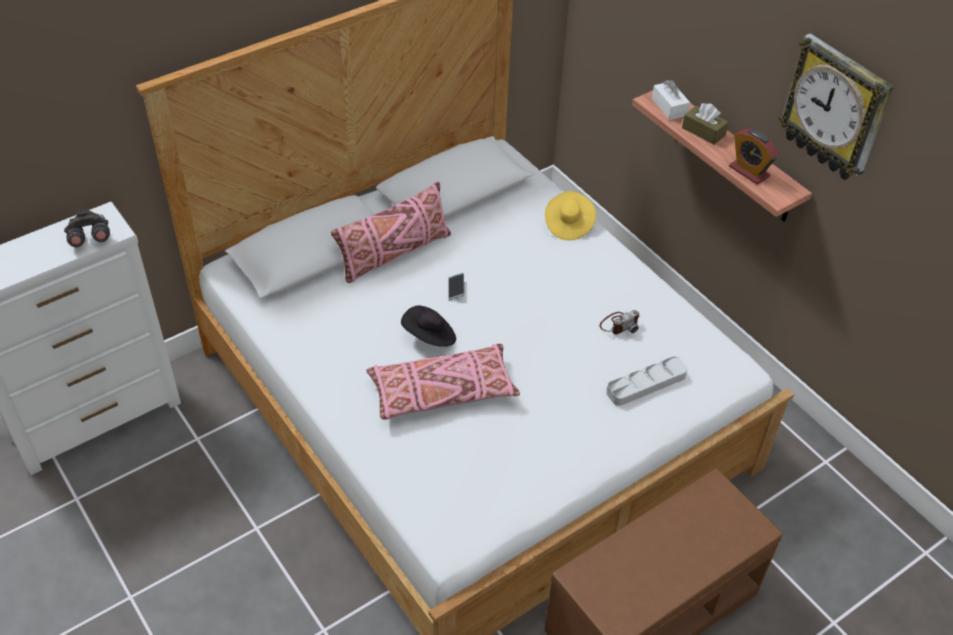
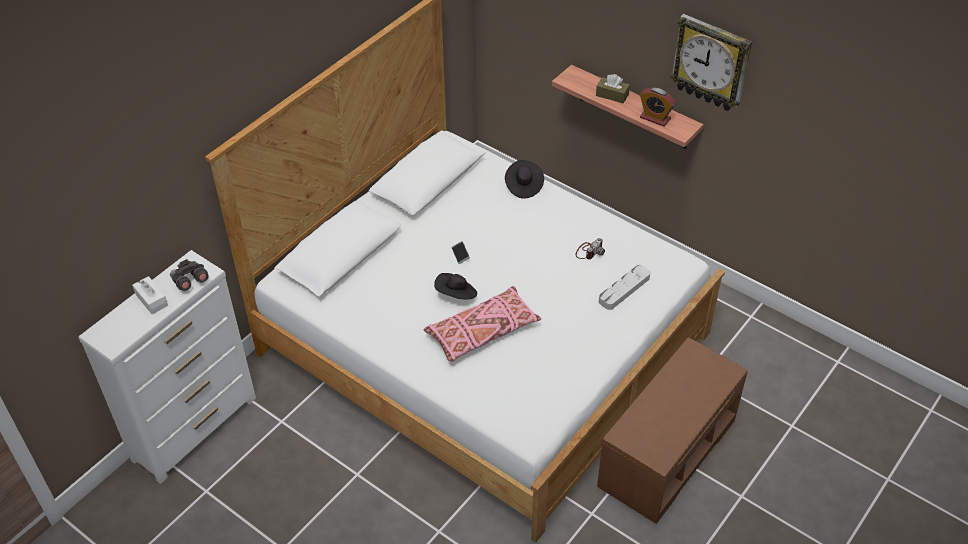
camera: 15 degrees left, 0 degrees up
pink pillow [331,181,451,283] -> none
yellow hat [545,191,596,240] -> black hat [505,160,544,199]
white tissue box [652,80,690,120] -> white tissue box moved to [132,276,168,314]

